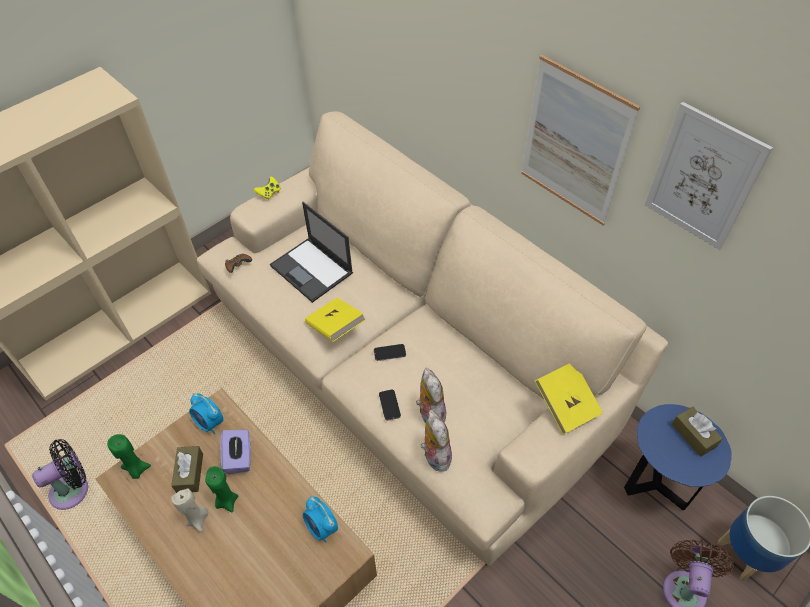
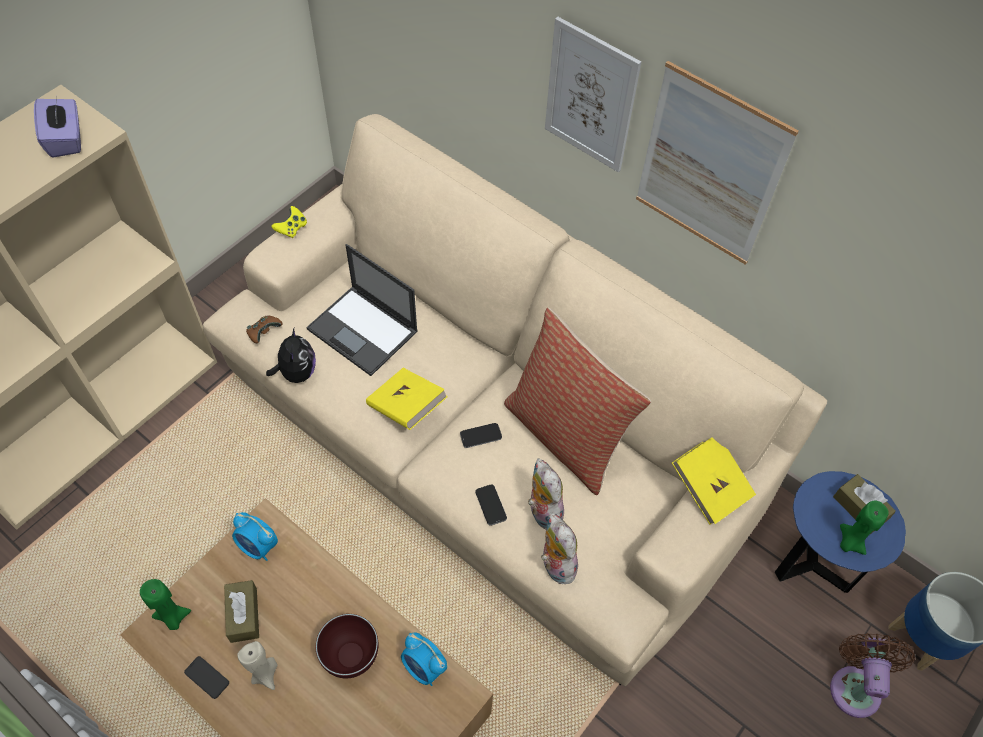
camera: 10 degrees left, 5 degrees up
black fan [32,439,88,510] -> none
green candle [205,466,238,513] -> green candle moved to [840,501,889,555]
purple tissue box [221,430,251,474] -> purple tissue box moved to [34,96,81,158]
picture [645,102,773,250] -> picture moved to [545,17,641,172]
none -> phone [184,656,229,699]
none -> plush toy [266,328,316,383]
none -> brown bowl [316,614,379,678]
none -> pillow [504,307,651,495]

